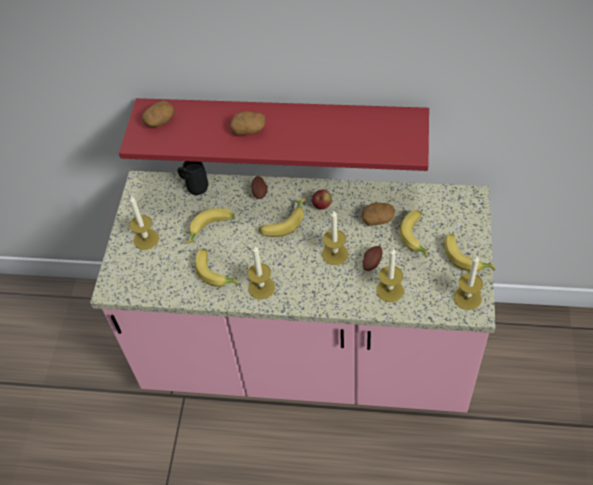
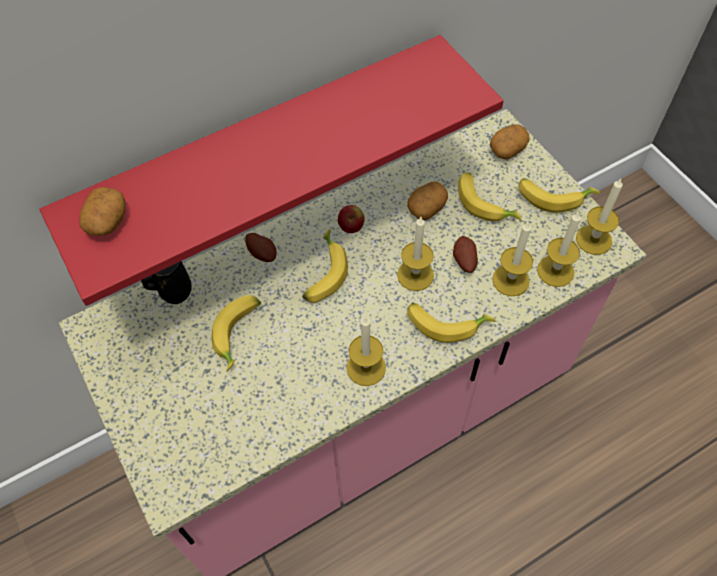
camera: 40 degrees left, 5 degrees up
candle [129,195,159,250] -> candle moved to [537,211,581,287]
banana [195,249,238,287] -> banana moved to [407,302,495,343]
potato [230,111,266,135] -> potato moved to [490,124,530,160]

